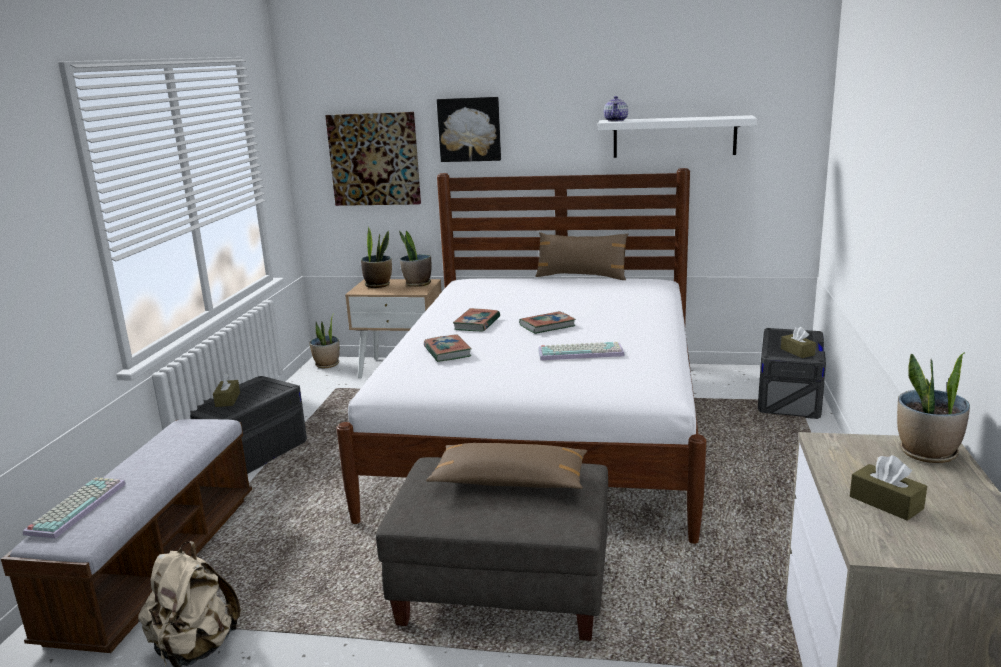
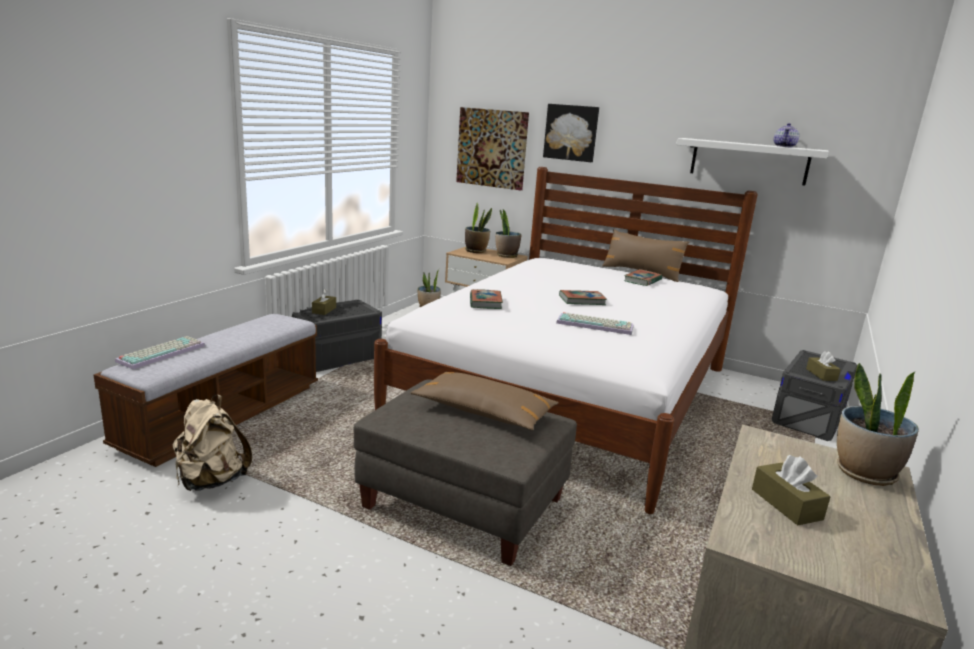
camera: 15 degrees right, 0 degrees up
book [453,308,500,331] -> book moved to [624,269,662,286]
teapot [604,96,628,122] -> teapot moved to [774,123,799,148]

